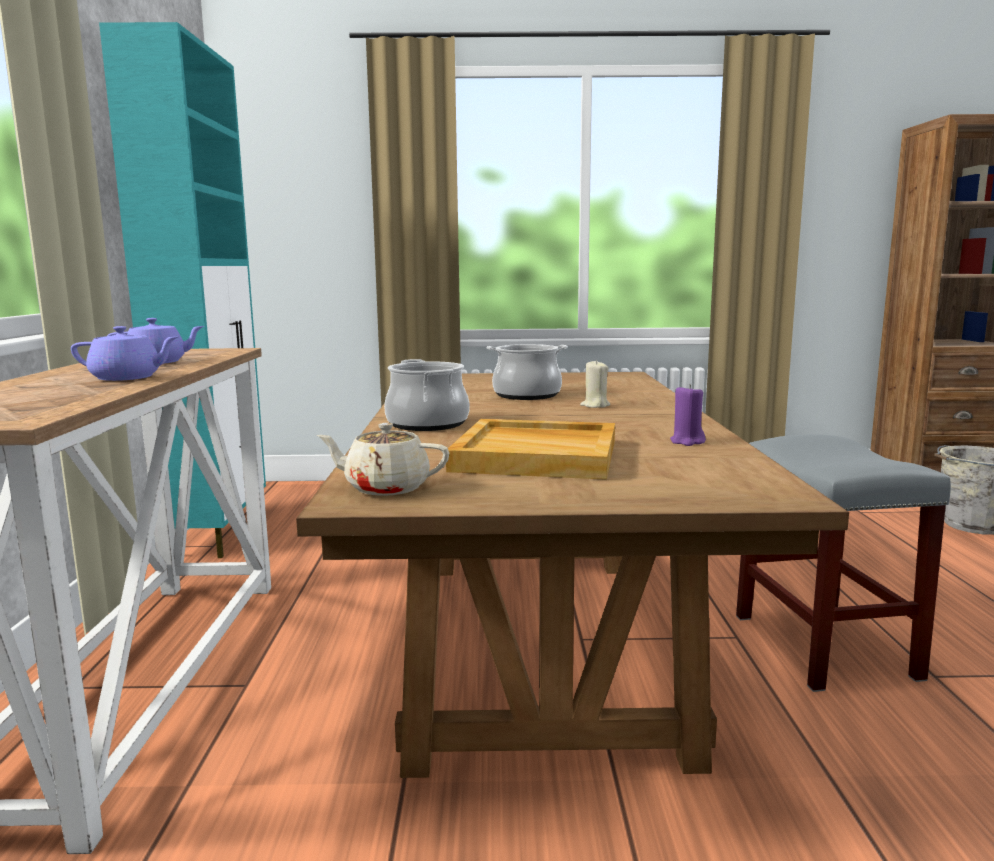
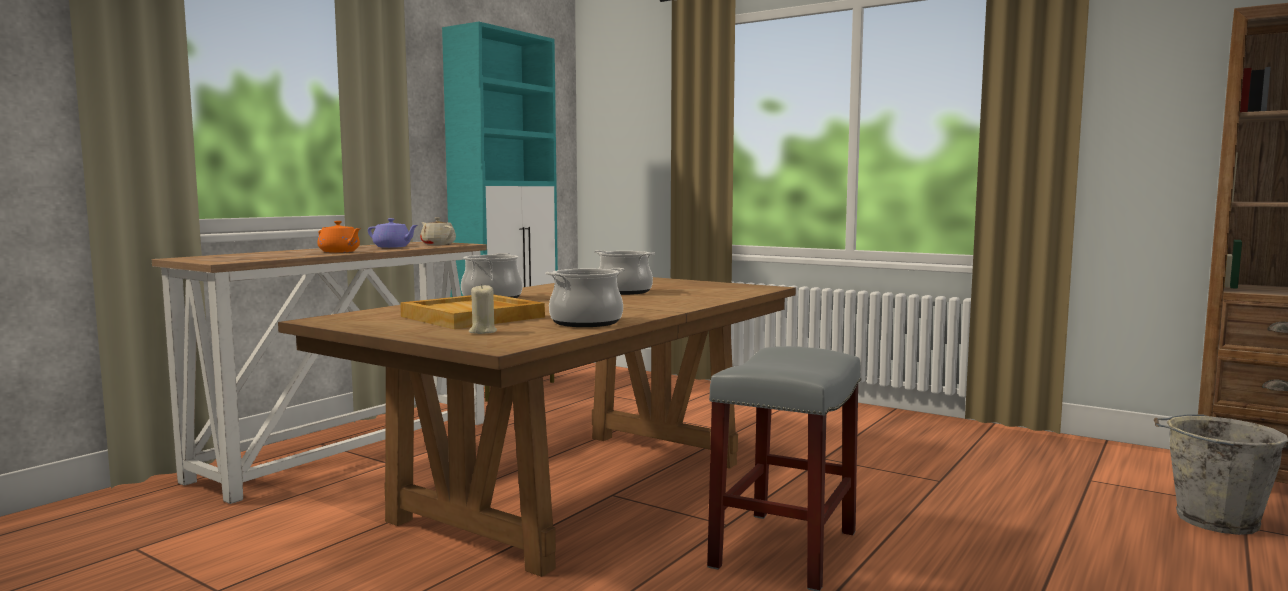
camera: 35 degrees right, 5 degrees down
purple teapot [71,326,178,381] -> orange teapot [317,221,361,253]
beige teapot [317,423,449,496] -> beige teapot moved to [420,217,456,245]
beige candle [580,360,610,408] -> beige candle moved to [469,284,497,334]
purple candle [670,384,706,446] -> cooking pot [545,268,625,327]

